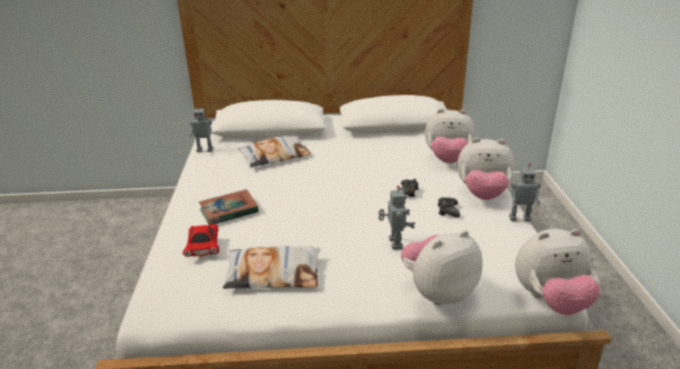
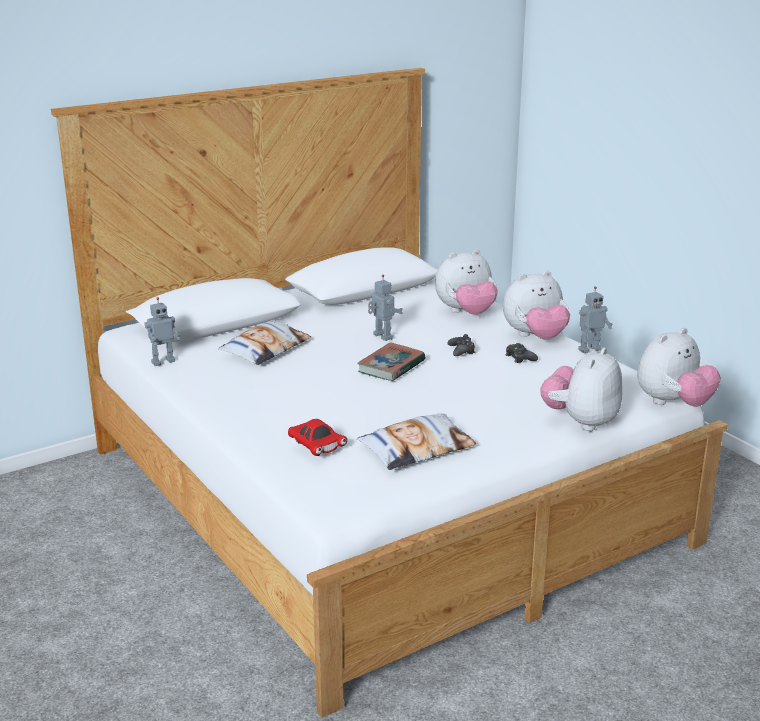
camera: 30 degrees left, 5 degrees down
book [199,189,259,225] -> book moved to [357,342,425,381]
toy robot [378,186,415,250] -> toy robot moved to [368,275,403,341]

